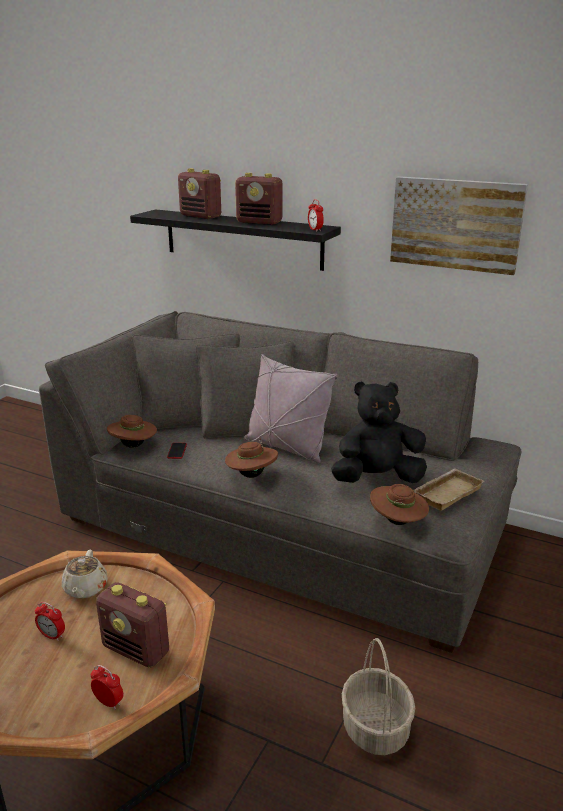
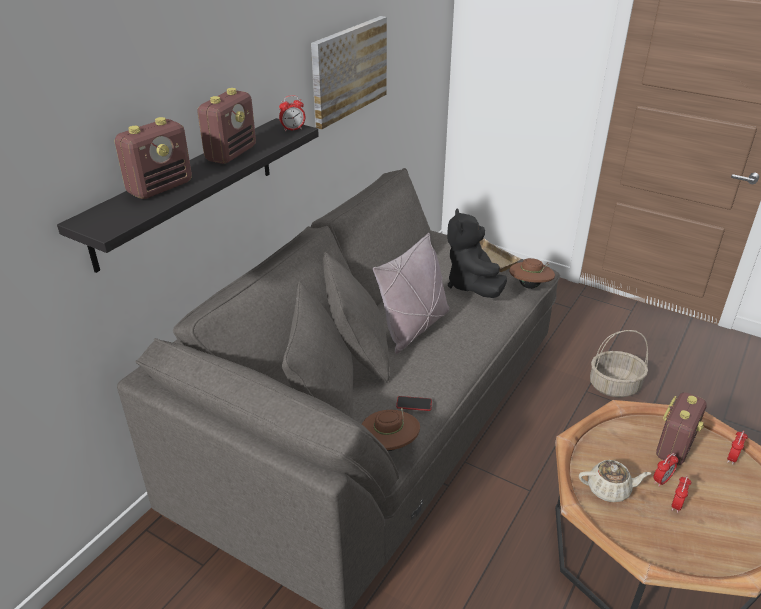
camera: 85 degrees left, 10 degrees up
brown hat [225,438,278,478] -> none
none -> alarm clock [653,453,679,487]

